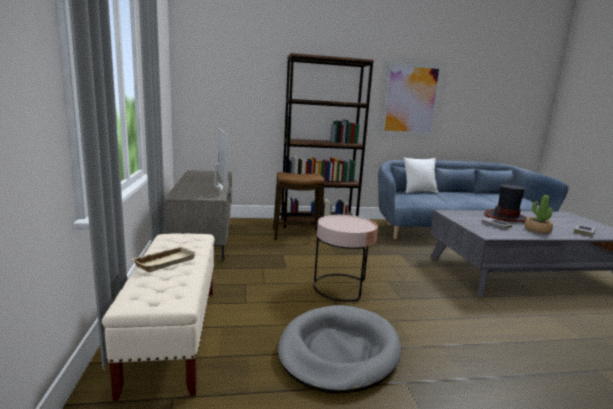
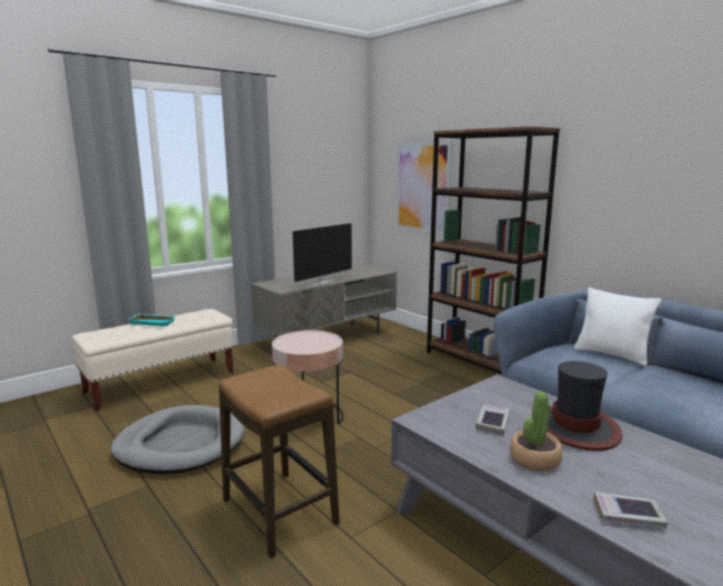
camera: 60 degrees right, 0 degrees up
beige tray [131,246,197,272] -> turquoise tray [129,314,177,326]
stool [273,172,325,241] -> stool moved to [219,364,340,558]
picture [381,62,442,136] -> picture moved to [396,141,453,235]

